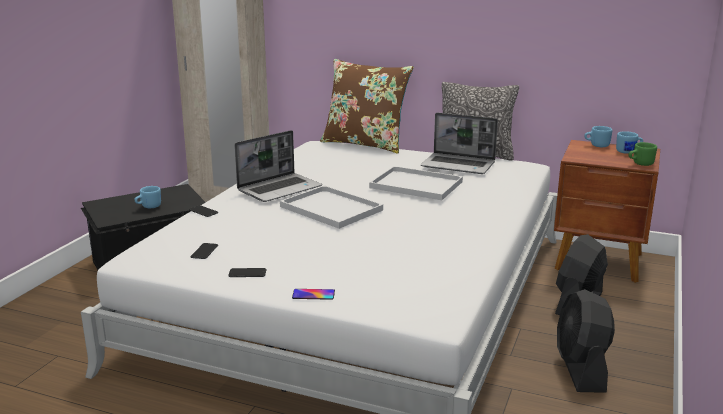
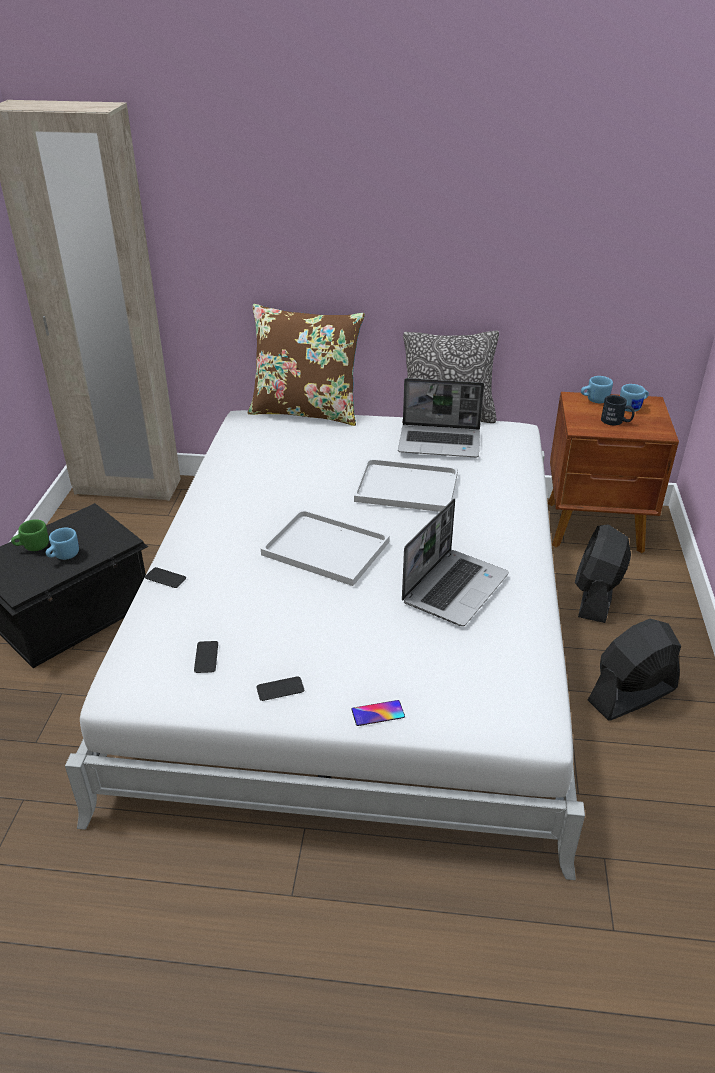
camera: 15 degrees left, 15 degrees up
laptop [234,130,322,202] -> laptop moved to [402,498,509,626]
black fan [557,289,615,393] -> black fan turned 75 degrees clockwise [588,619,681,721]
green mug [629,142,657,166] -> green mug moved to [11,519,49,551]
none -> black mug [601,395,635,425]

